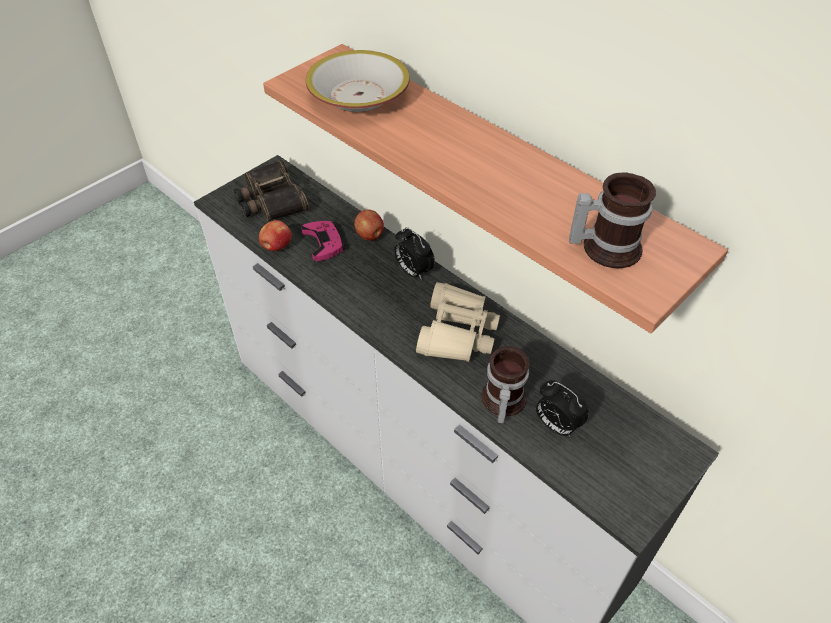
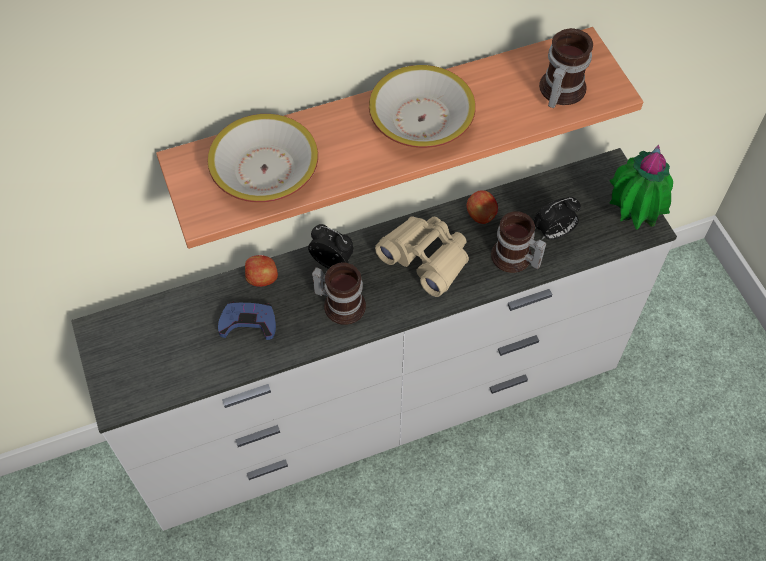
camera: 65 degrees left, 10 degrees up
binoculars [234,160,309,221] -> none
apple [259,220,292,251] -> apple moved to [467,190,498,224]
pink game controller [301,221,345,261] -> blue game controller [218,302,276,340]
alarm clock [394,227,435,280] -> alarm clock turned 135 degrees counterclockwise [308,224,354,269]
none -> mug [312,262,366,325]
none -> bowl [369,65,476,148]
none -> potted plant [609,145,673,229]

